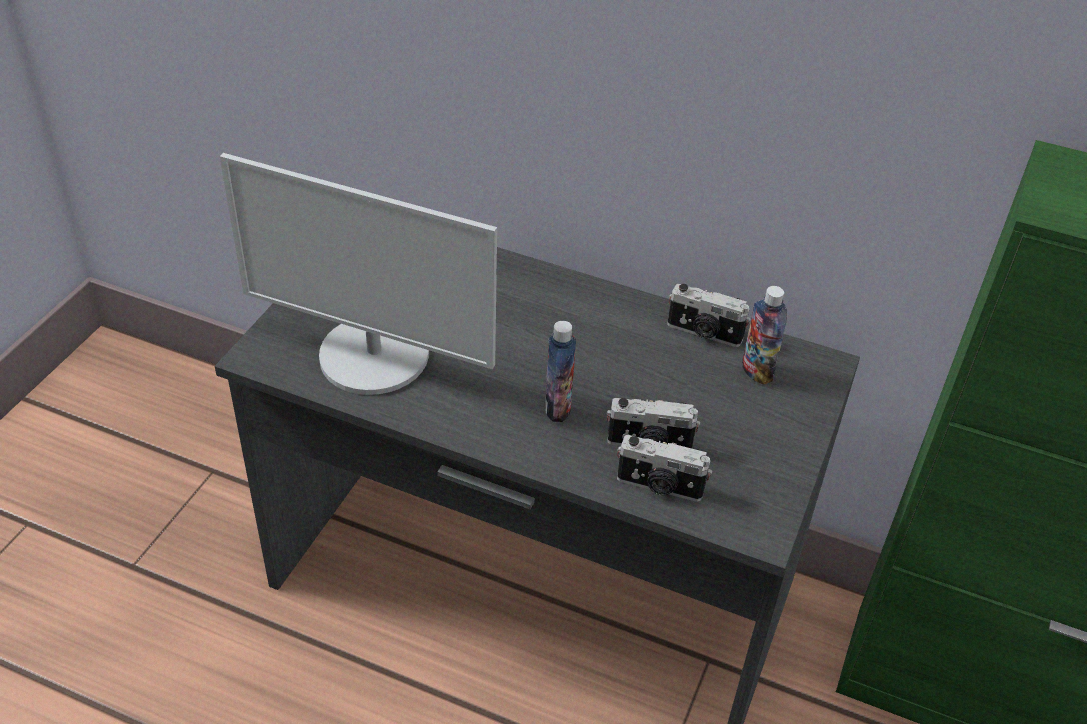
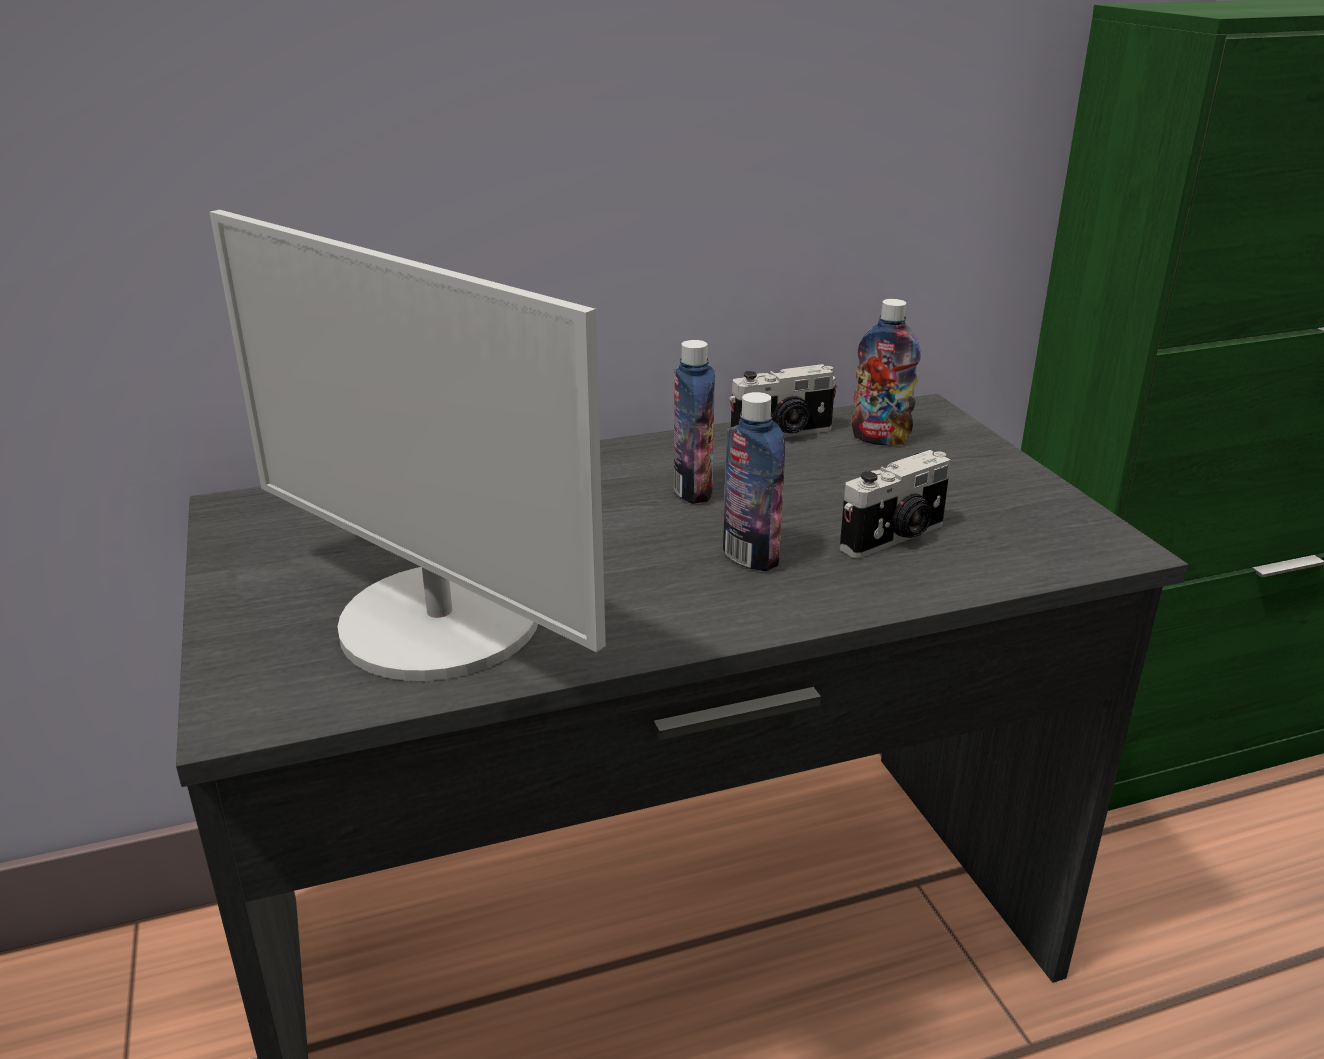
camera: 40 degrees left, 15 degrees down
monitor [220,153,497,395] -> monitor turned 60 degrees clockwise [209,210,606,681]
camera [617,435,712,502] -> none
none -> bottle [674,340,715,504]

